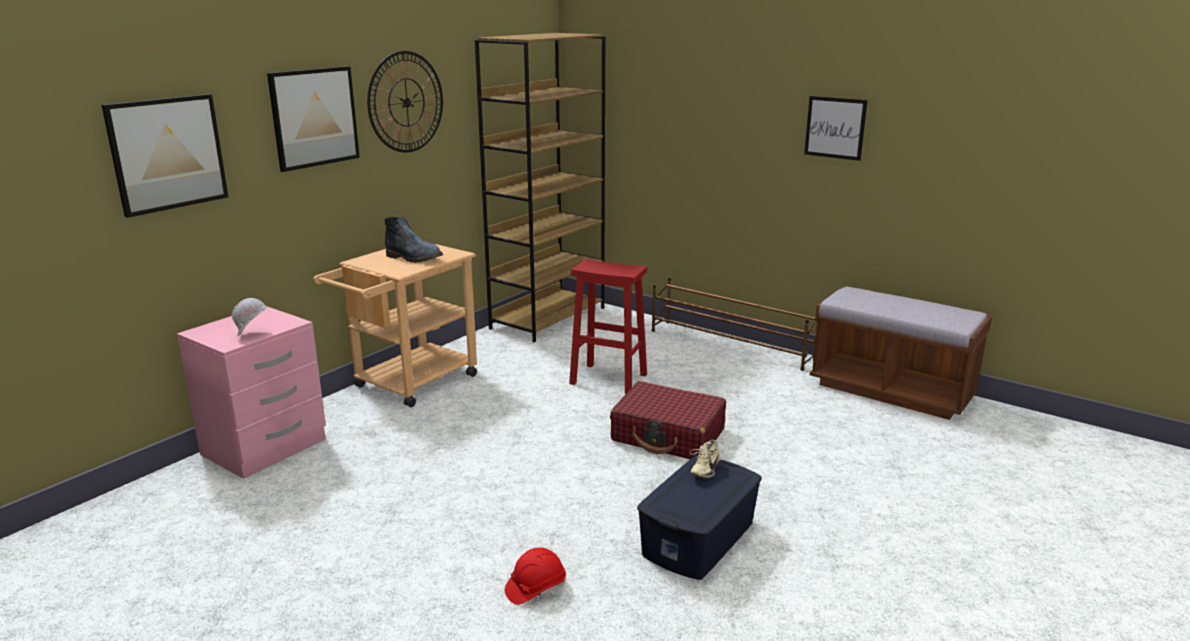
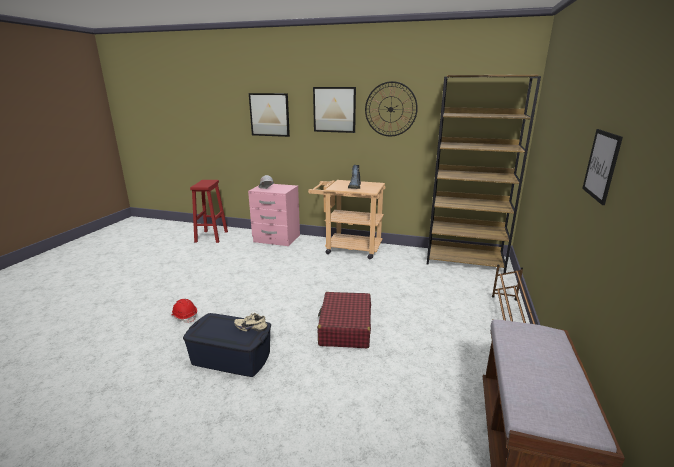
camera: 70 degrees right, 0 degrees up
red stool [569,259,647,394] -> red stool moved to [190,180,228,243]

